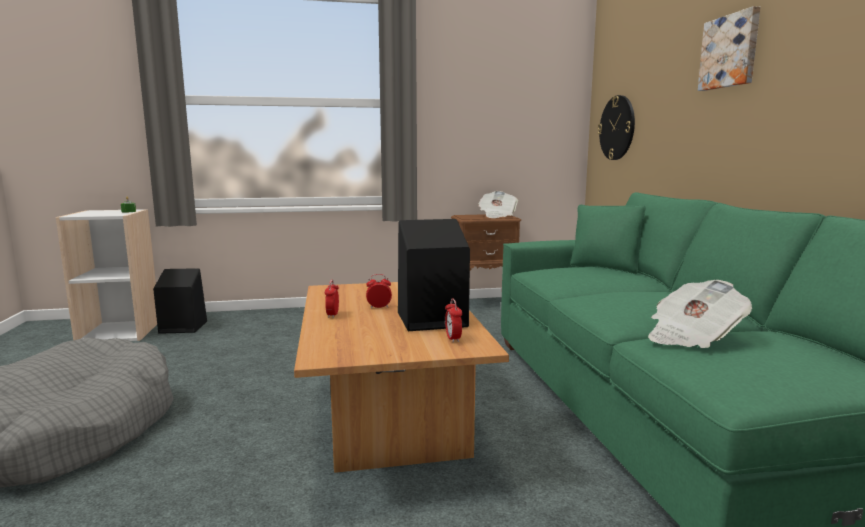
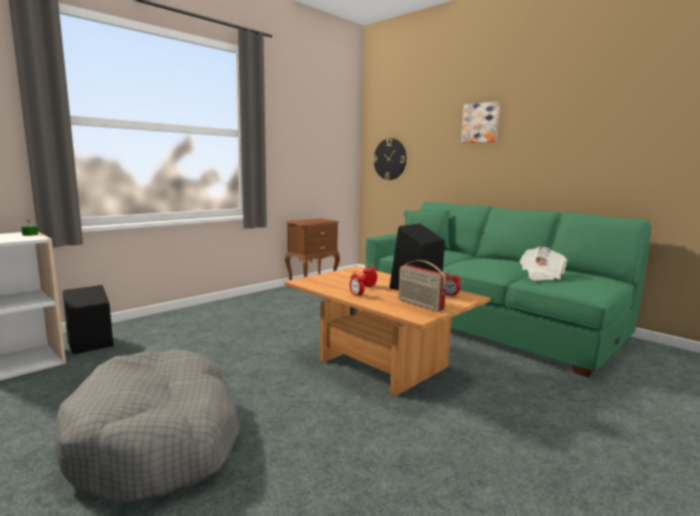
camera: 35 degrees left, 0 degrees up
newspaper [478,191,518,218] -> none
none -> radio [398,260,447,312]

